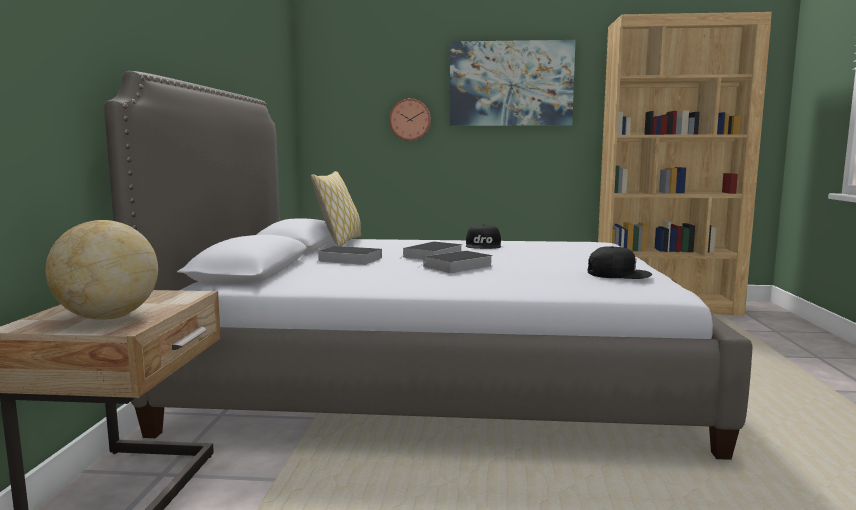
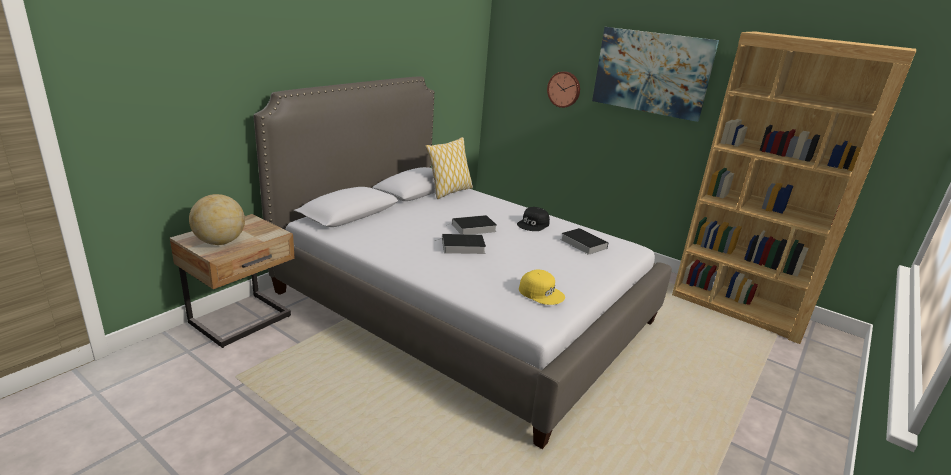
camera: 30 degrees right, 15 degrees up
book [317,246,382,265] -> book moved to [561,228,609,255]
black cap [588,246,652,279] -> yellow cap [519,270,565,305]

